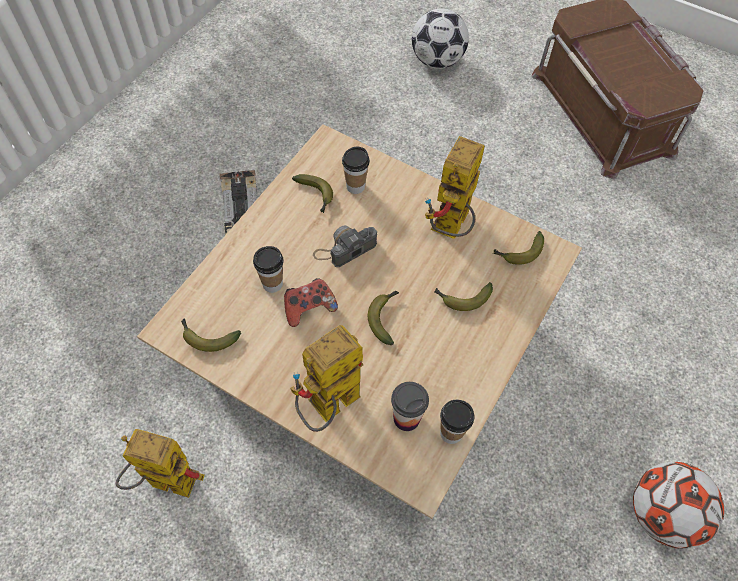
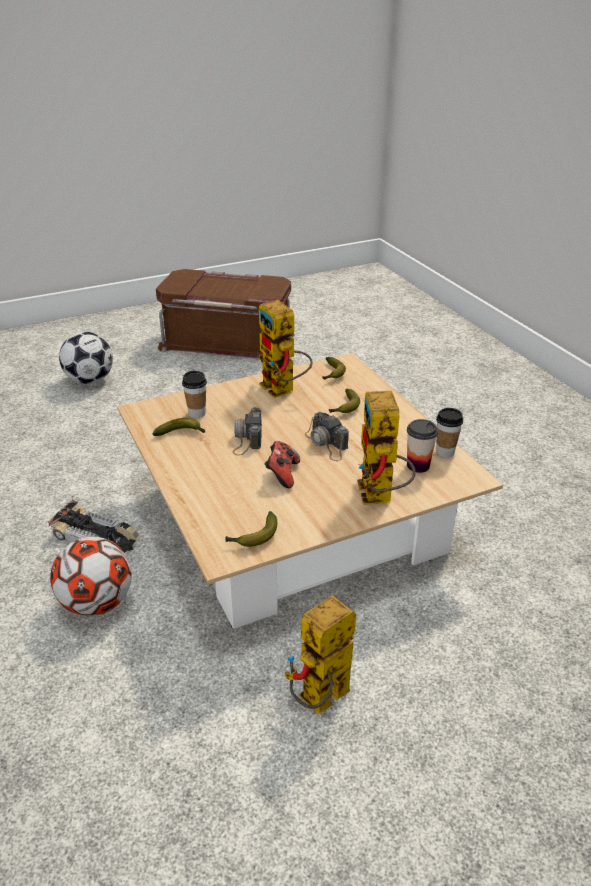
camera: 55 degrees left, 25 degrees down
cup [253,246,284,293] -> none
banana [368,291,399,345] -> camera [305,412,349,461]
football [633,462,724,549] -> football moved to [50,537,131,616]

